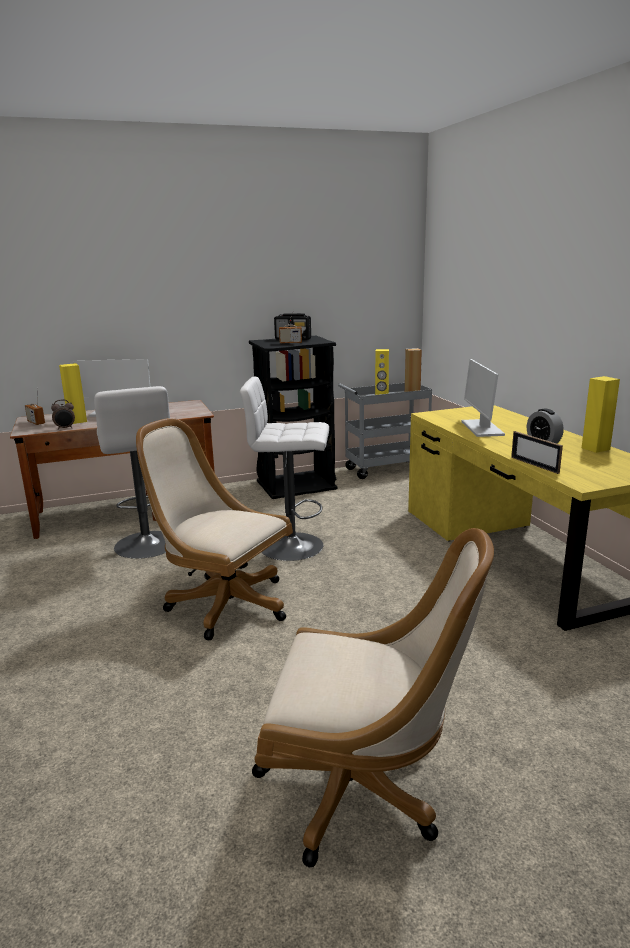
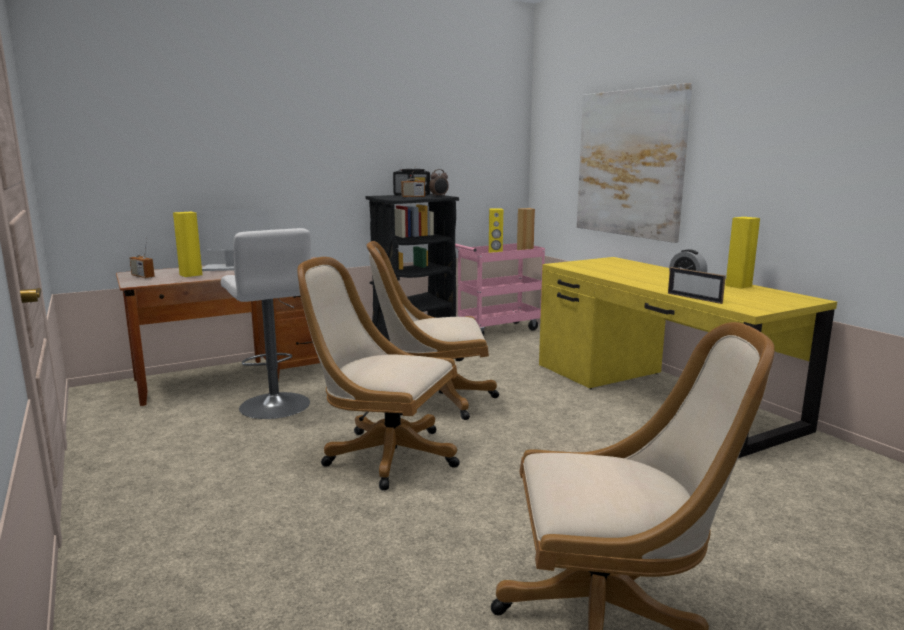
camera: 10 degrees left, 5 degrees down
alarm clock [51,399,75,430] -> alarm clock moved to [429,169,449,196]
white stool [240,376,329,561] -> office chair [367,241,499,420]
grey cart [338,383,432,479] -> pink cart [455,243,545,336]
monitor [461,359,505,437] -> none
none -> picture [577,83,692,243]

